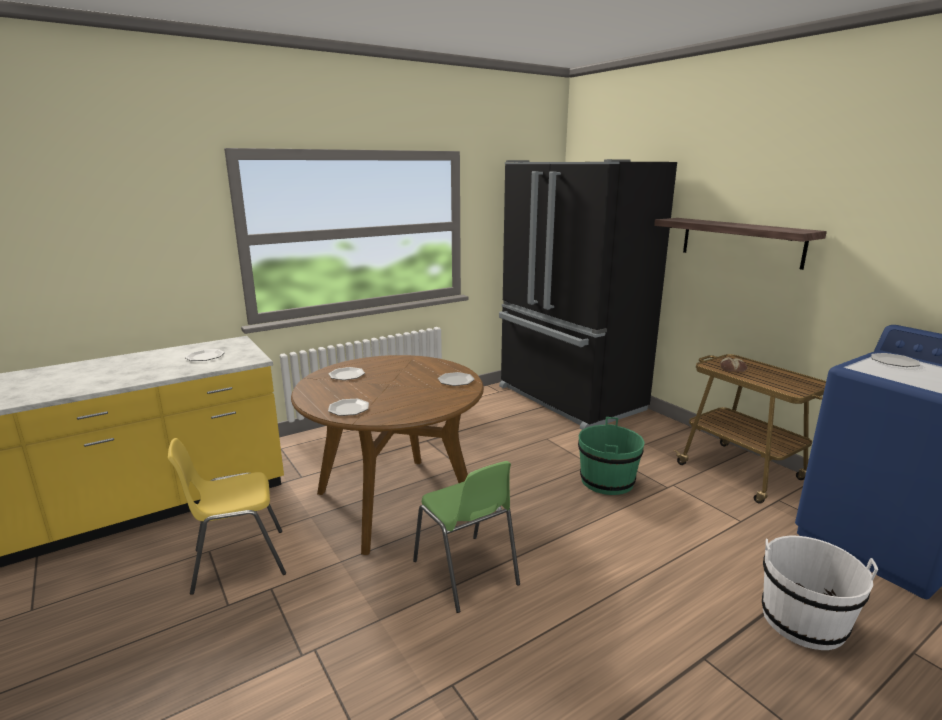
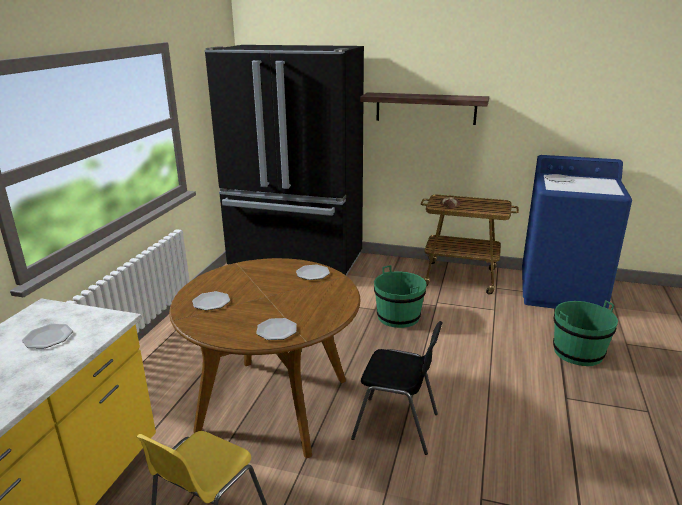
camera: 40 degrees left, 5 degrees up
green chair [413,461,520,613] -> black chair [351,321,443,455]
white bucket [762,535,878,650] -> green bucket [553,300,618,366]

